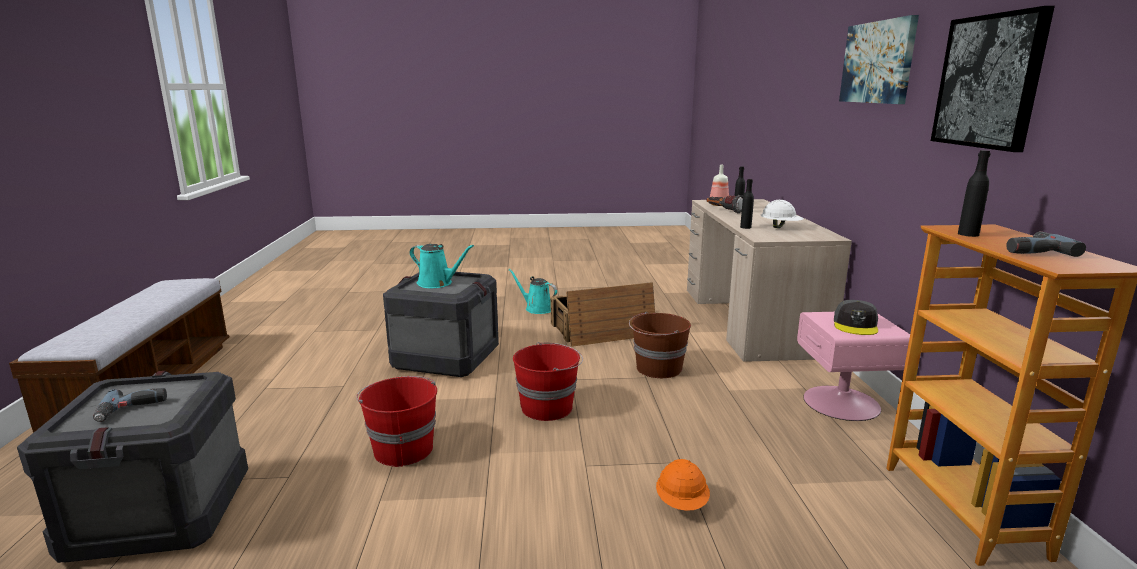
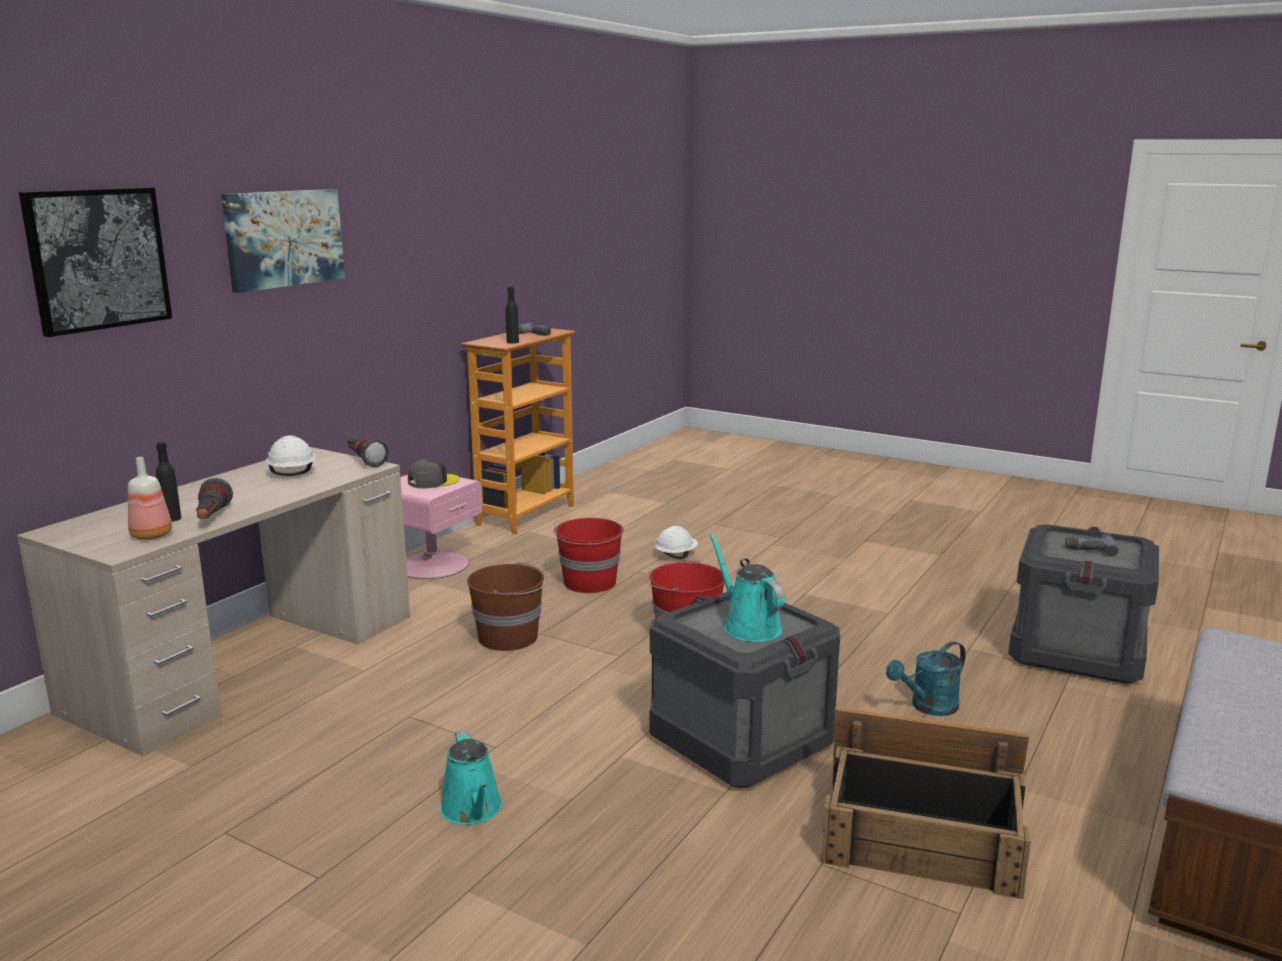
camera: 145 degrees left, 0 degrees up
red bucket [356,376,437,467] -> red bucket moved to [554,518,624,593]
crate [551,282,655,347] -> crate moved to [821,706,1031,899]
orange hard hat [656,459,710,511] -> white hard hat [655,526,698,559]
black bottle [740,179,754,229] -> none
picture [931,6,1055,152] -> picture moved to [19,187,172,337]
none -> flashlight [347,437,389,467]
none -> turquoise watering can [886,641,965,716]

